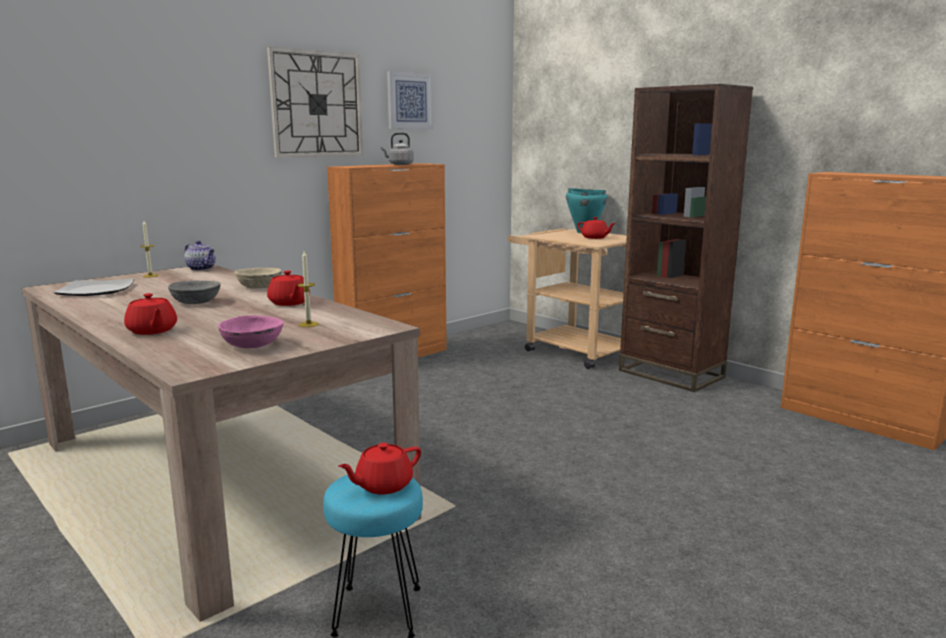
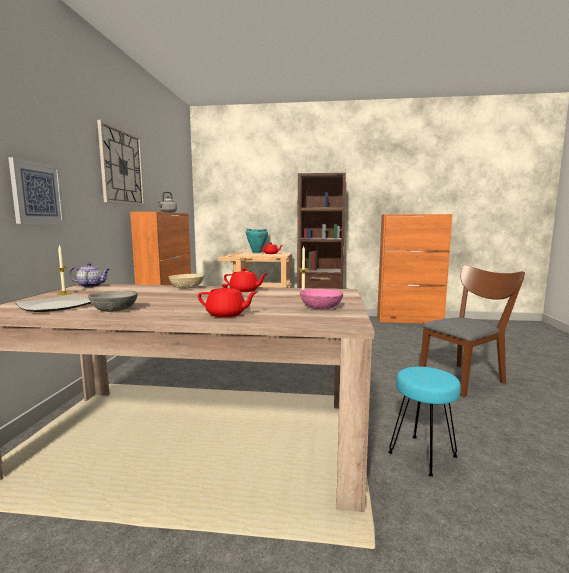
camera: 40 degrees left, 5 degrees down
grey bowl [168,280,221,304] -> grey bowl moved to [88,290,138,312]
red teapot [338,443,421,494] -> none
picture [387,71,433,129] -> picture moved to [8,157,65,224]
none -> brown chair [420,265,525,397]

